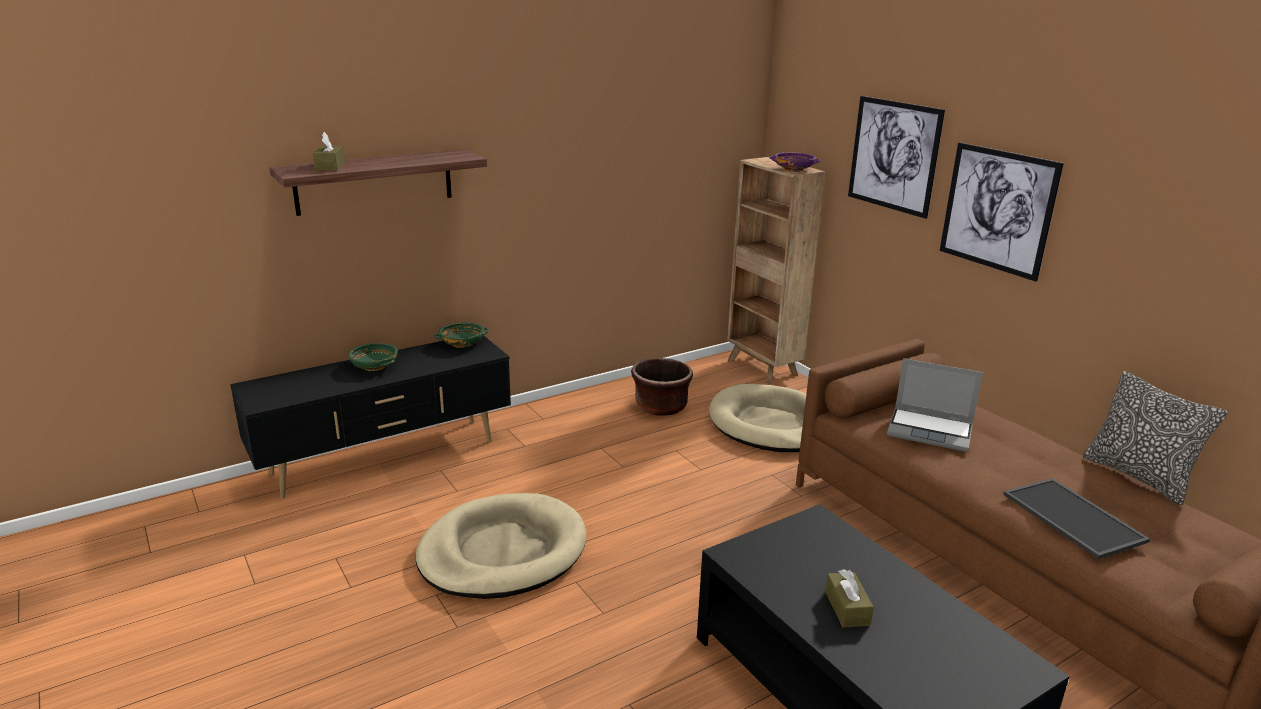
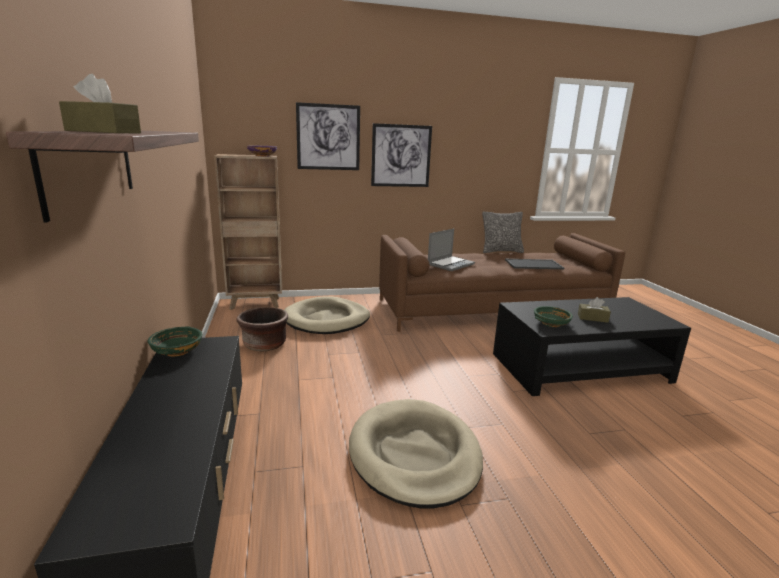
camera: 70 degrees left, 5 degrees down
green bowl [348,343,398,371] -> green bowl moved to [534,306,573,327]

